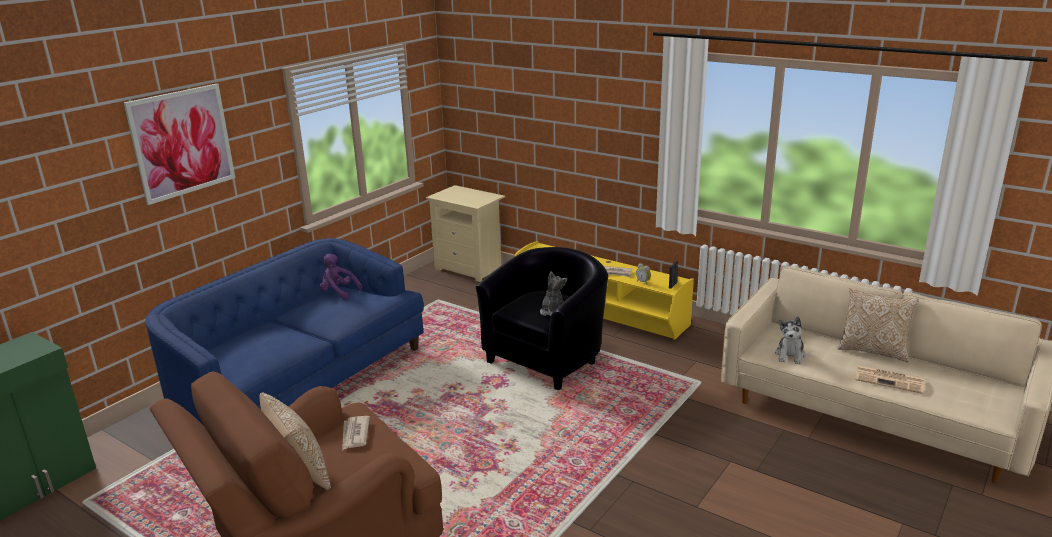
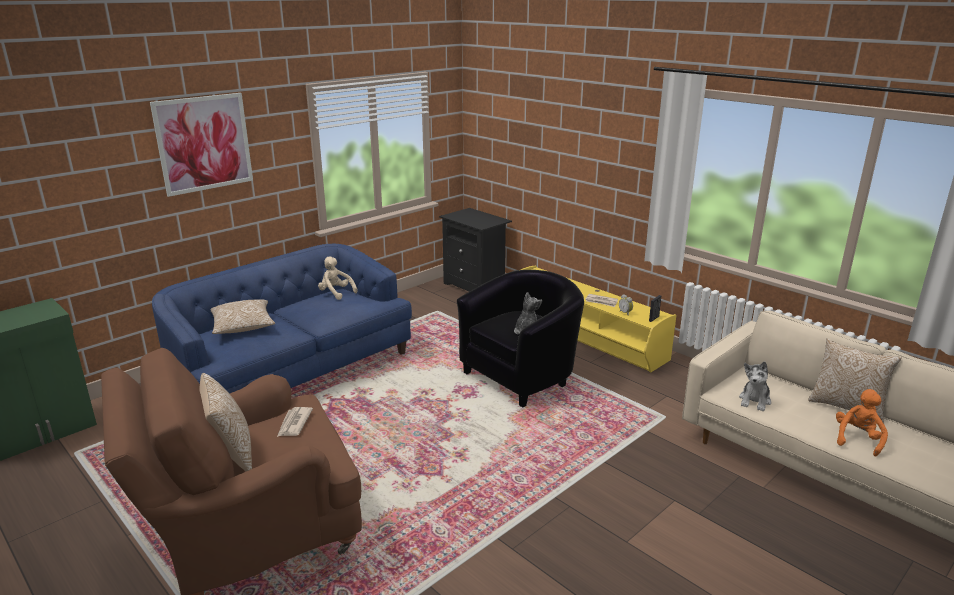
camera: 10 degrees right, 0 degrees up
purple plush toy [320,254,362,299] -> beige plush toy [318,257,358,300]
beige nightstand [426,185,505,282] -> black nightstand [439,208,512,292]
newspaper [855,365,924,394] -> orange plush toy [836,389,888,457]
none -> pillow [211,299,275,334]

